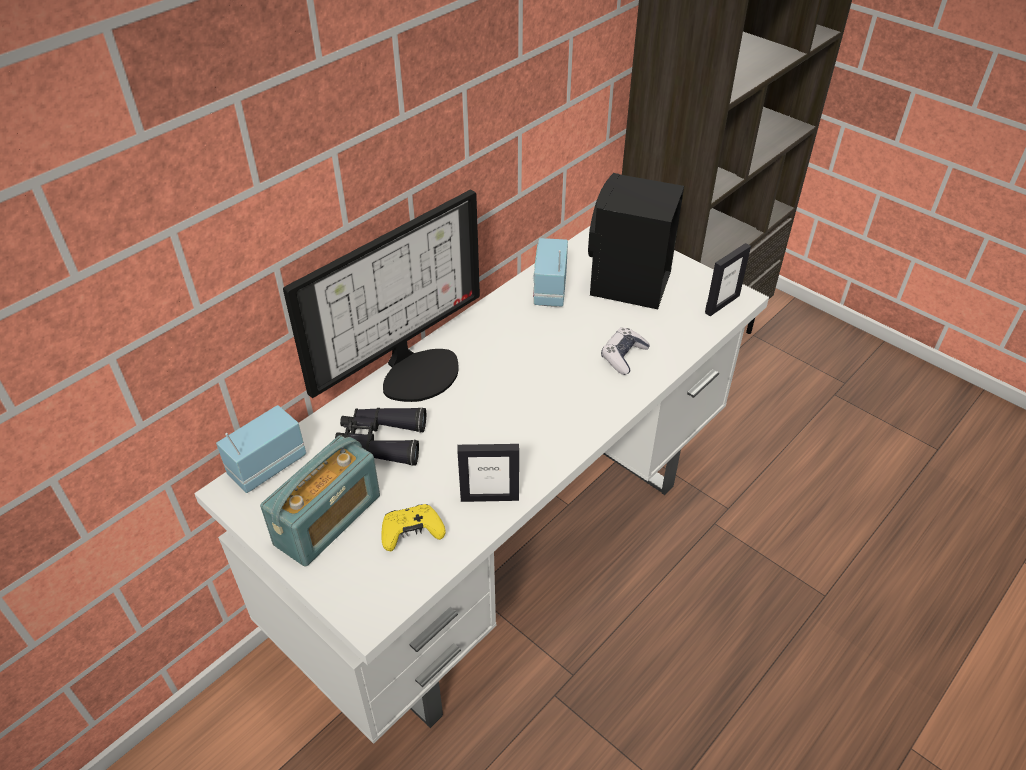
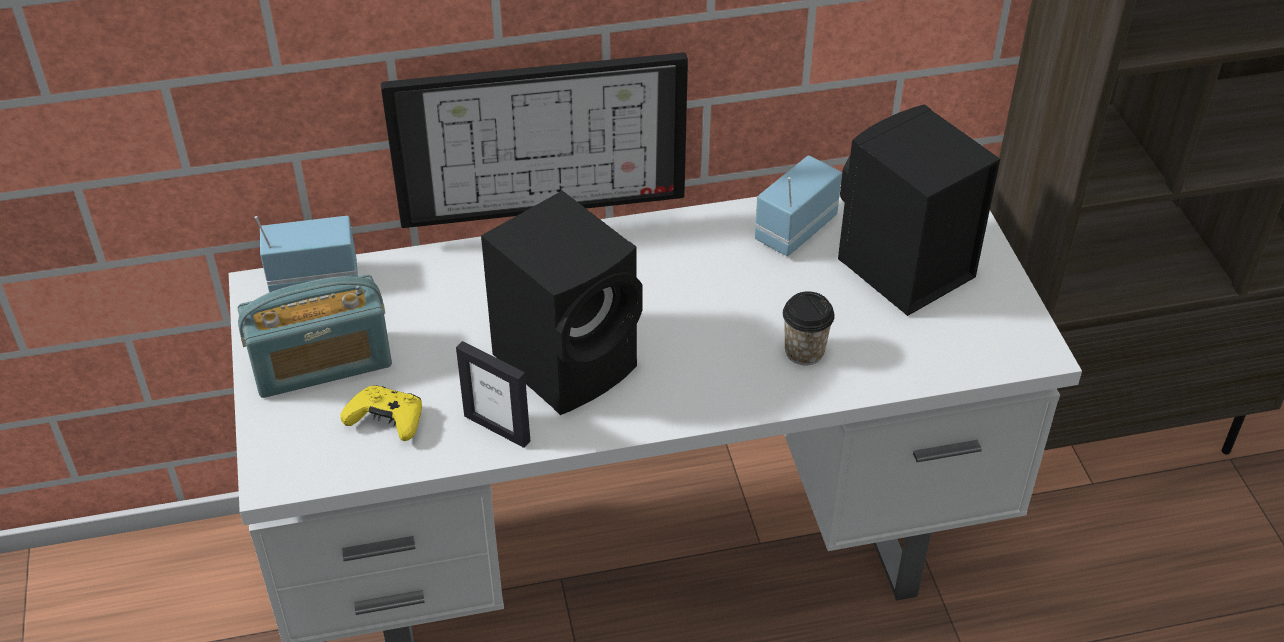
camera: 35 degrees right, 0 degrees up
black binoculars [335,407,426,466] -> none
game controller [601,328,650,375] -> cup [783,291,835,366]
picture frame [705,243,751,316] -> none
none -> black speaker [481,190,642,415]

